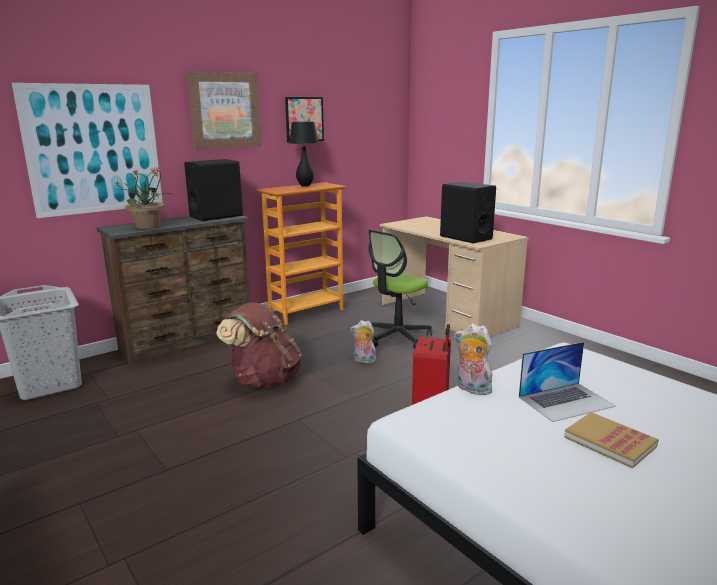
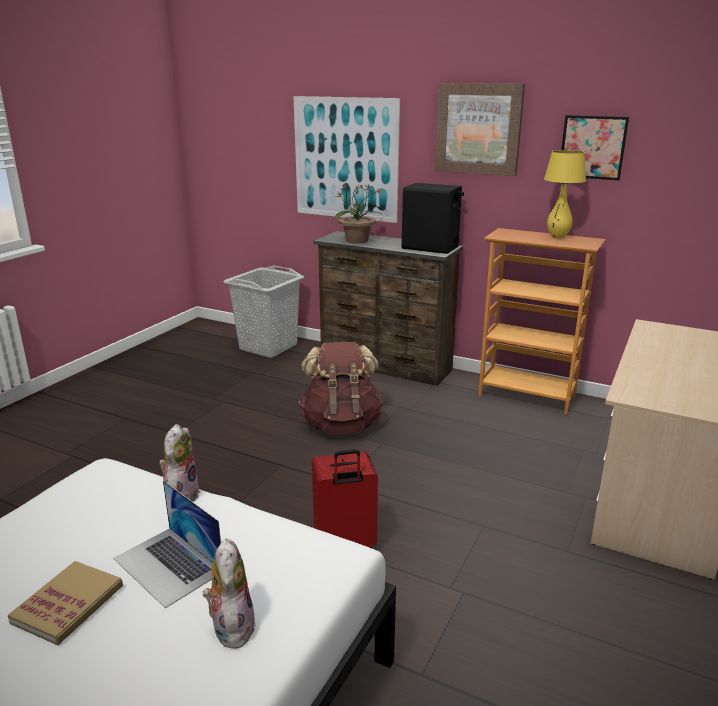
camera: 65 degrees right, 5 degrees up
black table lamp [289,122,319,187] -> yellow table lamp [544,150,586,239]
plush toy [350,320,376,363] -> plush toy moved to [202,539,256,649]
office chair [368,230,432,349] -> none
black speaker [440,182,496,243] -> none

